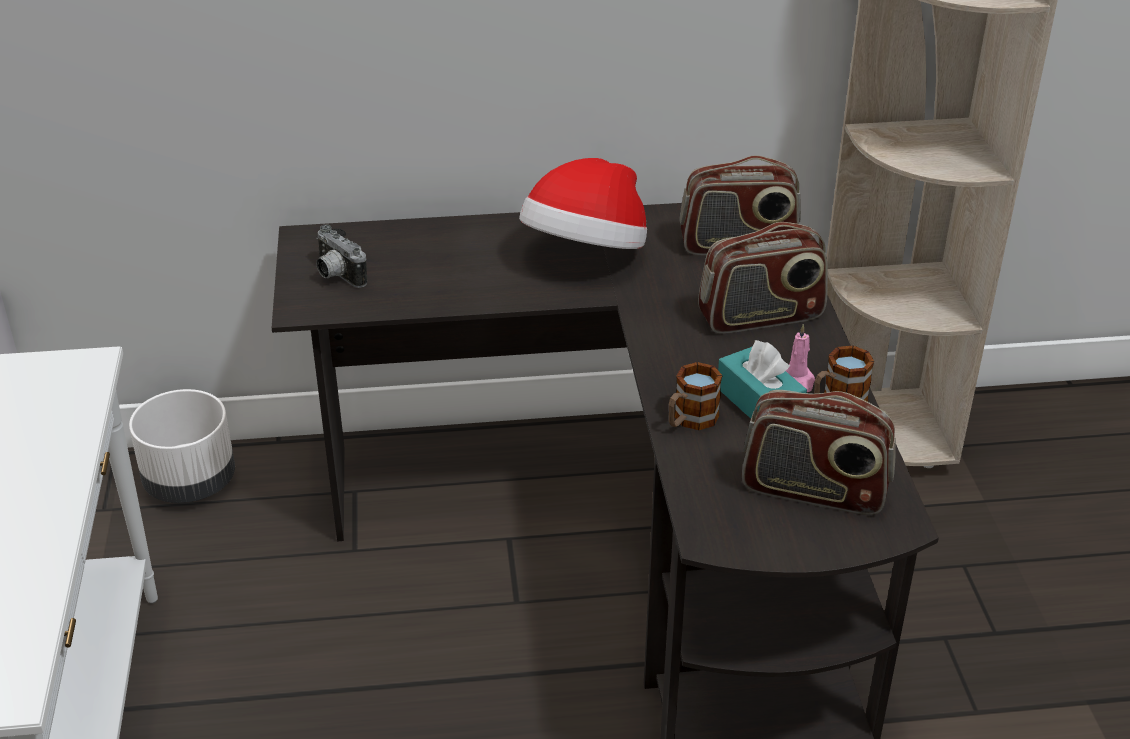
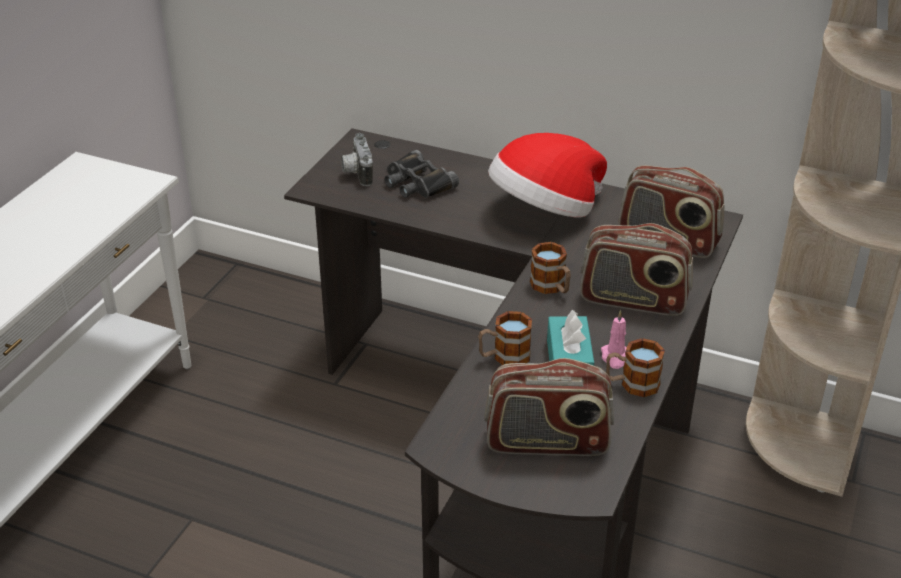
camera: 30 degrees right, 0 degrees up
white planter [129,389,235,503] -> none
radio [742,390,896,515] -> radio turned 45 degrees counterclockwise [484,358,614,456]
none -> black binoculars [385,150,459,198]
none -> mug [530,242,571,294]

